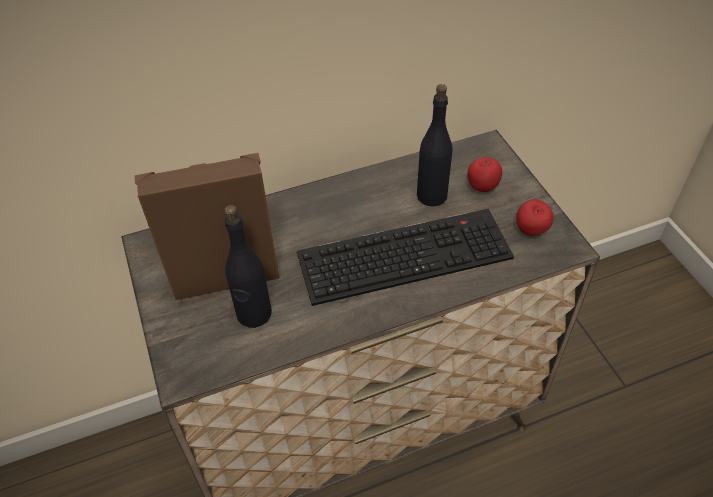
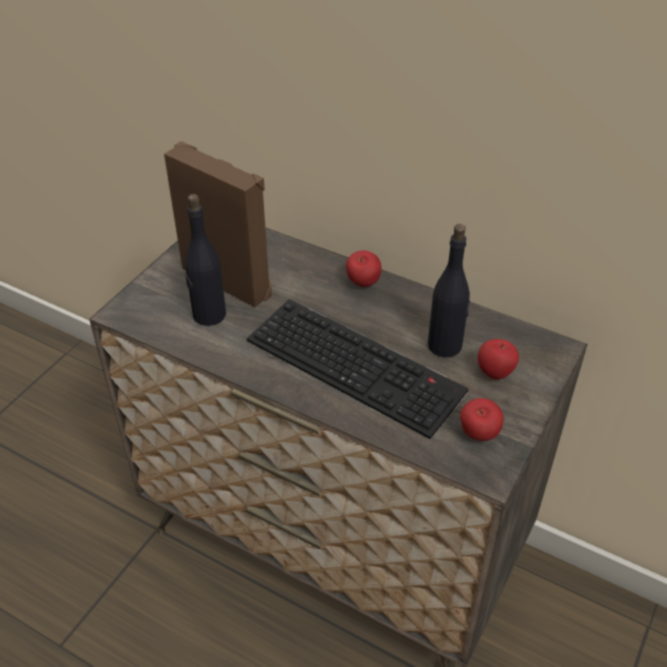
camera: 50 degrees right, 5 degrees down
none -> apple [346,250,382,287]

